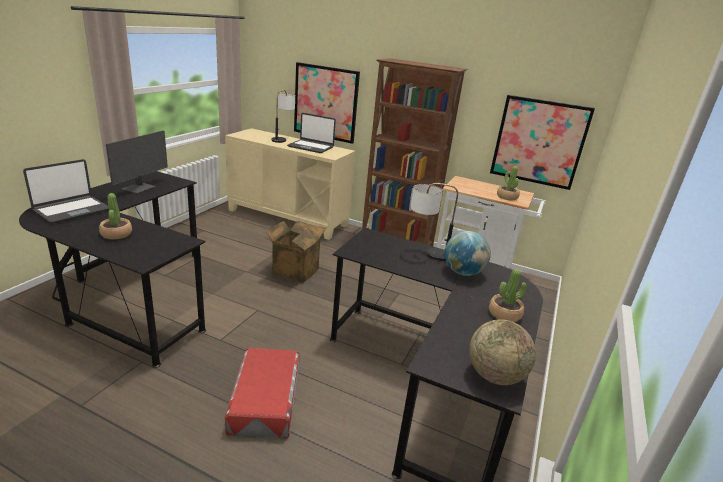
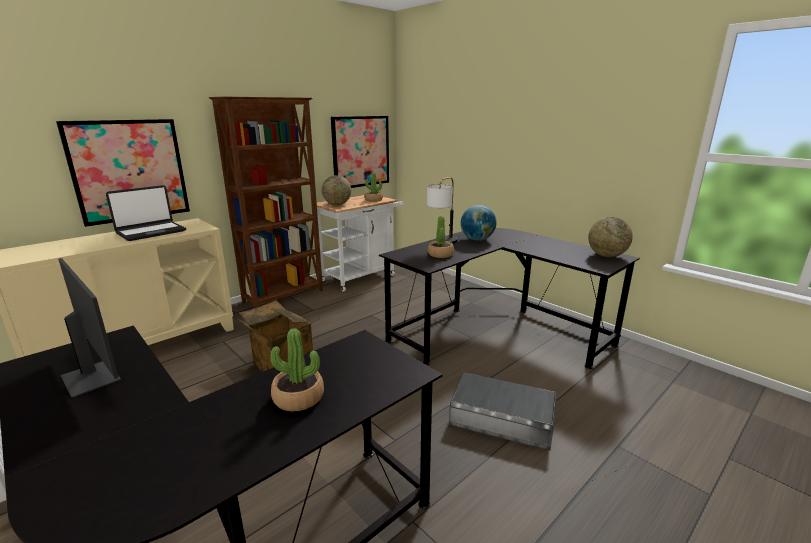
camera: 65 degrees left, 5 degrees down
laptop [23,159,109,223] -> none
red storage box [225,348,300,438] -> grey storage box [449,373,557,450]
table lamp [271,90,295,143] -> none
potted plant [489,269,527,322] -> potted plant moved to [428,216,454,258]
none -> globe [322,175,351,205]

